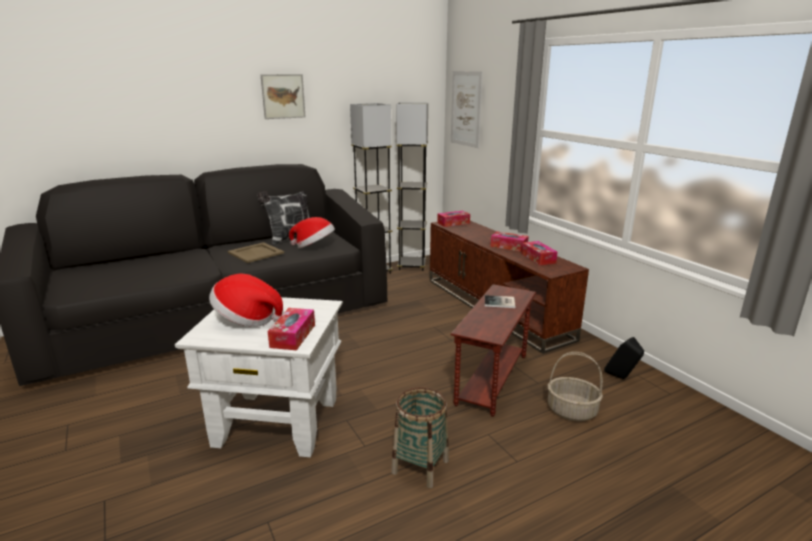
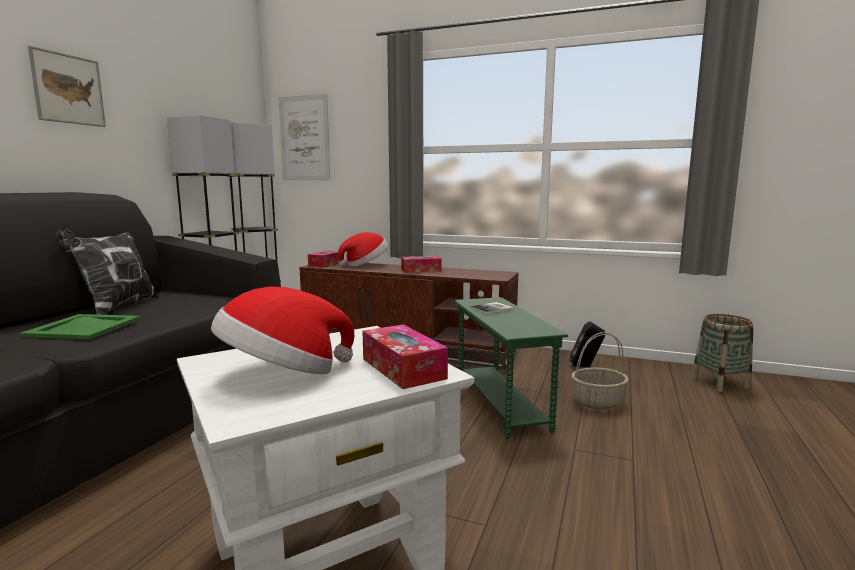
camera: 40 degrees left, 10 degrees down
beige tray [227,242,284,263] -> green tray [20,314,141,339]
hat [289,217,335,248] -> hat moved to [338,232,388,267]
basket [391,387,449,488] -> basket moved to [692,314,753,392]
brown side table [451,284,537,417] -> green side table [453,297,568,439]
tissue box [521,241,558,265] -> none

